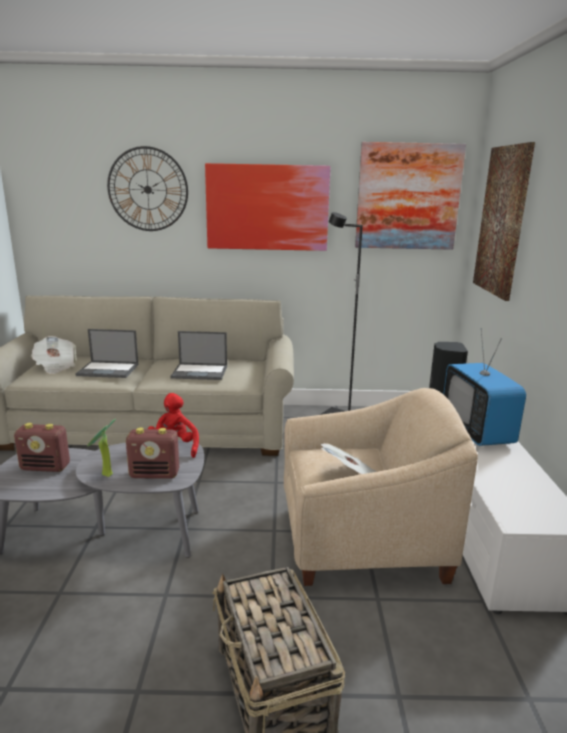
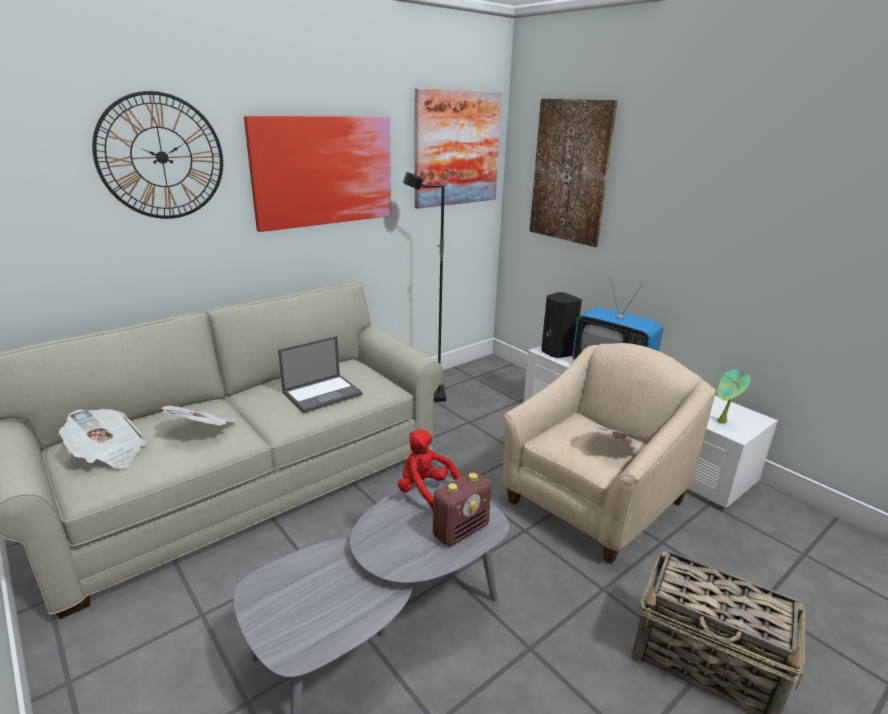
camera: 40 degrees left, 5 degrees up
radio [14,423,70,472] -> none
laptop [76,329,139,378] -> newspaper [161,406,237,426]
potted plant [87,419,116,477] -> potted plant moved to [717,369,751,423]

